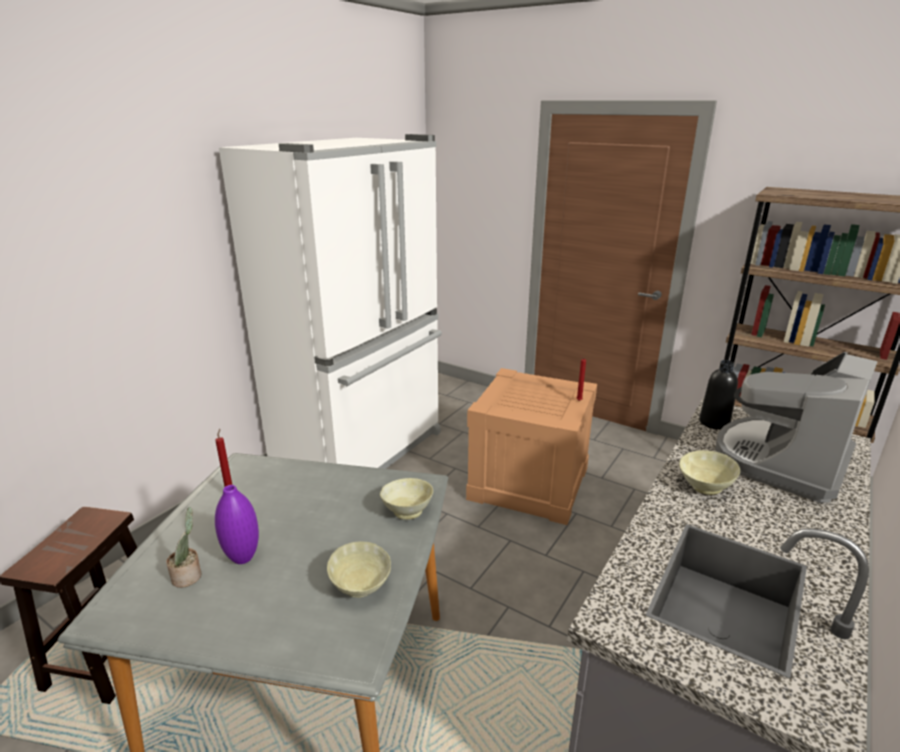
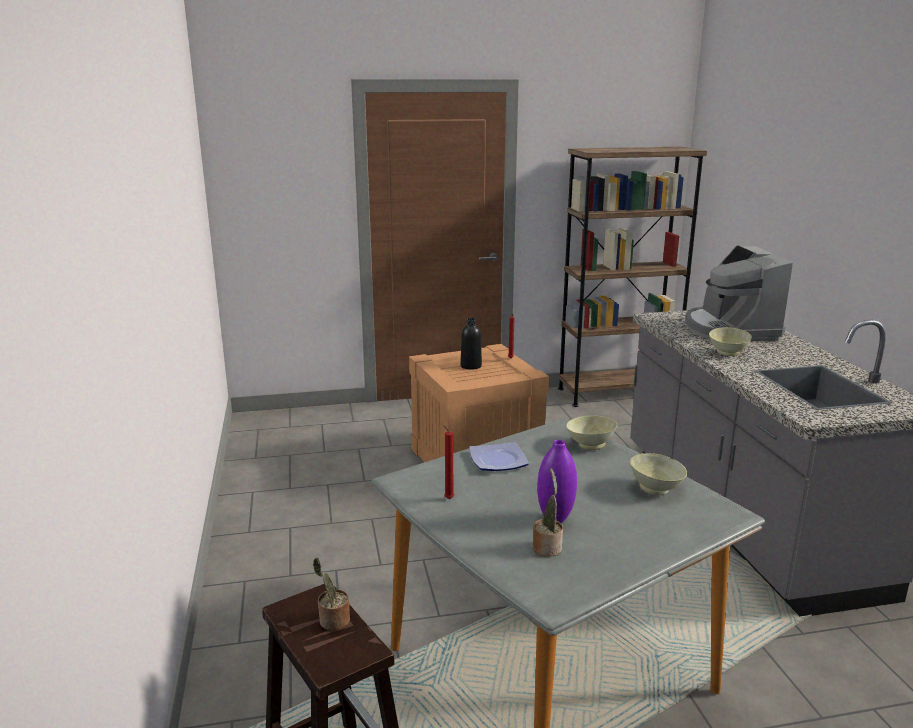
camera: 45 degrees left, 5 degrees down
white fridge [219,134,442,469] -> none
black bottle [699,360,738,430] -> black bottle moved to [460,318,482,370]
none -> potted plant [313,558,350,631]
none -> plate [469,442,529,471]

